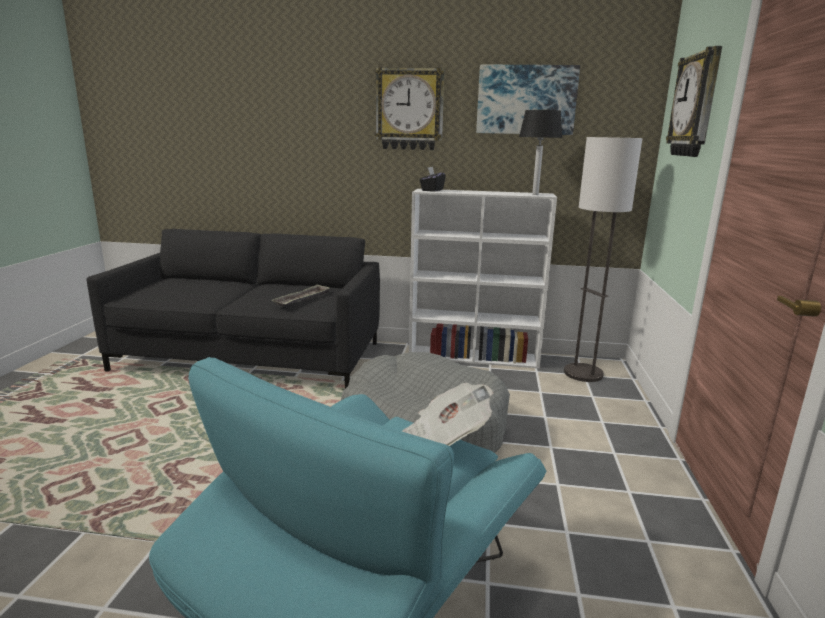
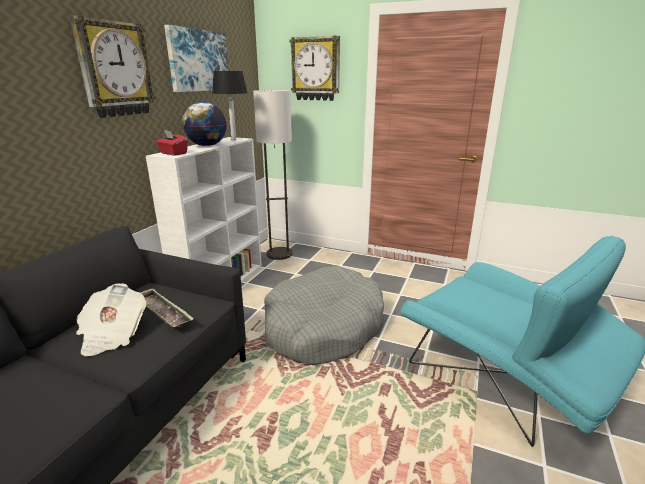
camera: 75 degrees left, 5 degrees up
newspaper [402,383,493,446] -> newspaper moved to [76,283,146,357]
black tissue box [419,167,446,192] -> red tissue box [155,130,188,156]
none -> globe [182,102,227,146]

